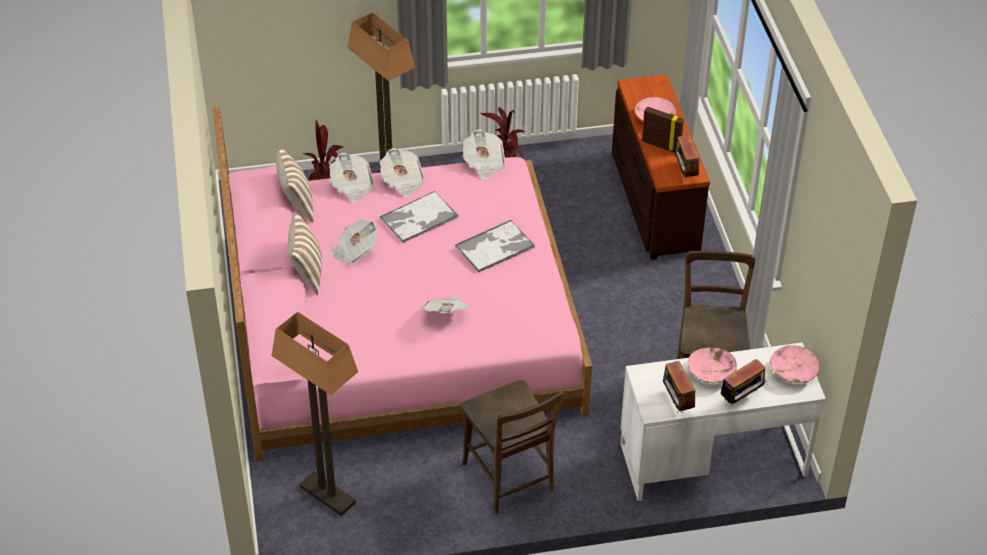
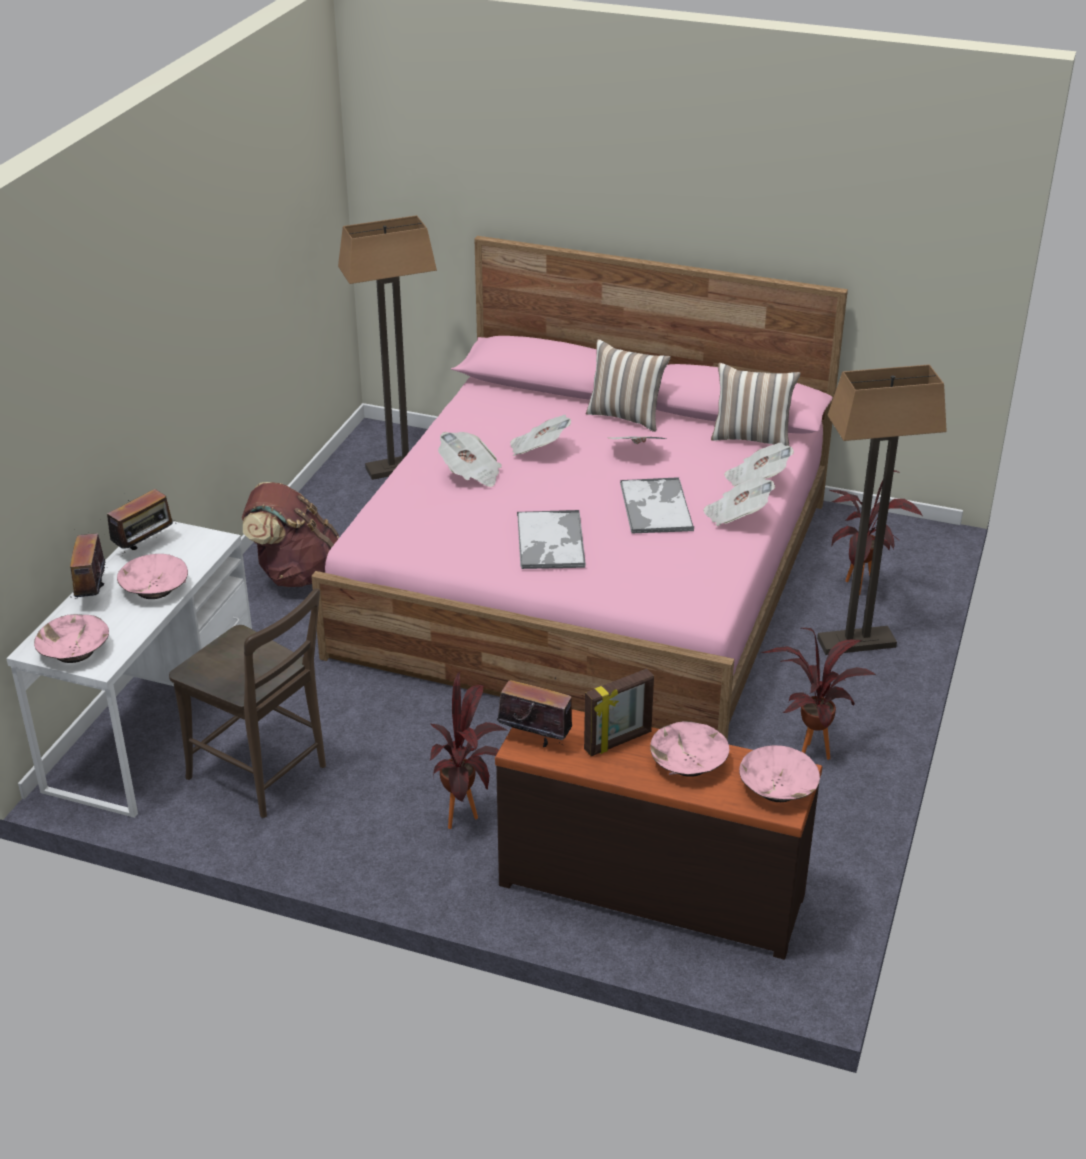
camera: 120 degrees right, 10 degrees down
brown chair [461,380,564,513] -> brown backpack [242,482,339,587]
newspaper [463,129,505,179] -> newspaper moved to [510,415,571,456]
radio [663,361,695,413] -> radio turned 120 degrees clockwise [107,489,177,554]
none -> potted plant [429,671,508,829]
none -> pink bowl [739,745,820,802]

